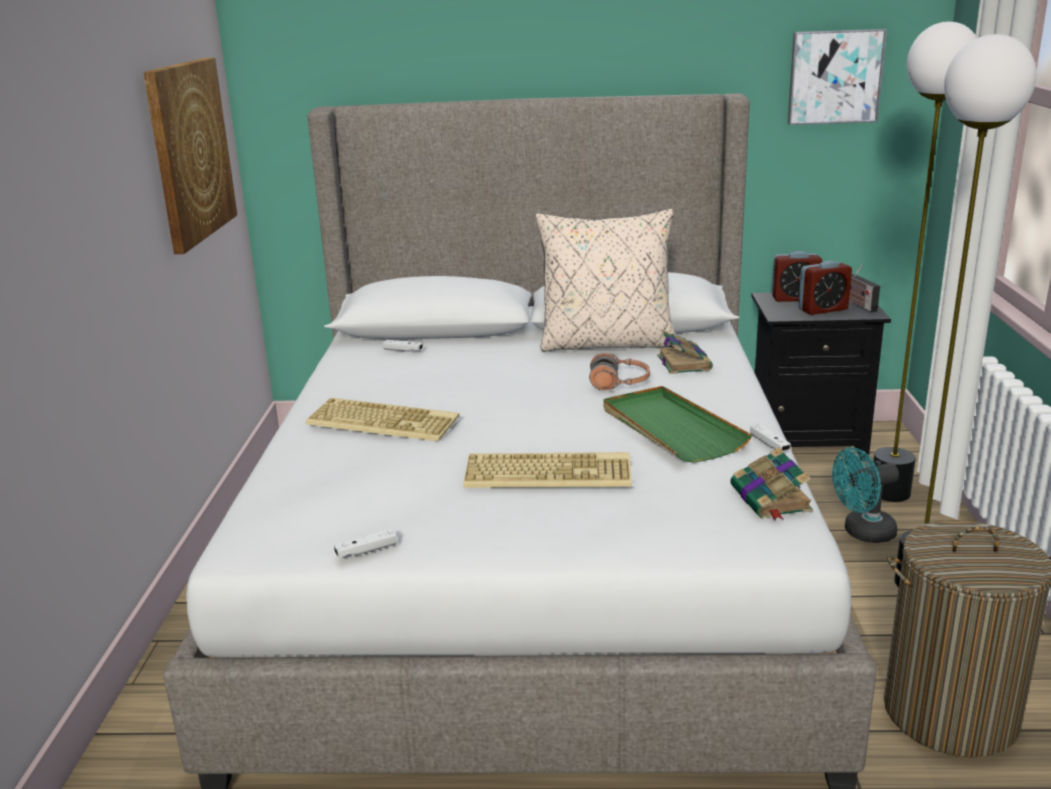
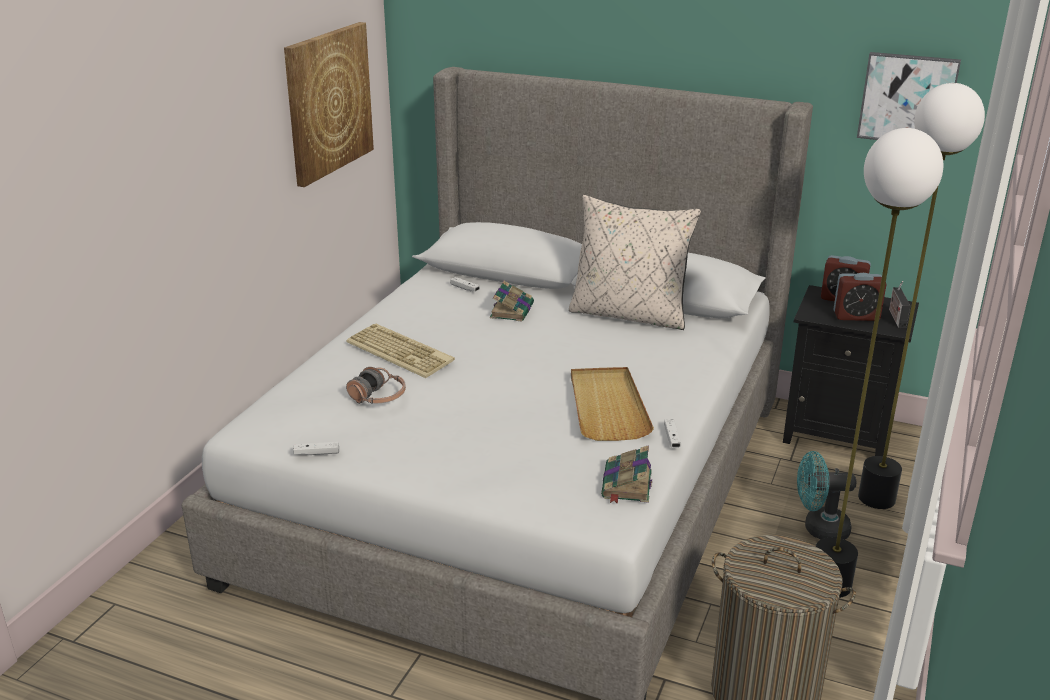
camera: 20 degrees right, 5 degrees up
keyboard [463,452,632,488] -> none
headphones [589,353,650,390] -> headphones moved to [346,367,406,404]
green tray [603,386,752,463] -> beige tray [571,367,654,441]
book [657,330,713,374] -> book moved to [490,281,534,322]

